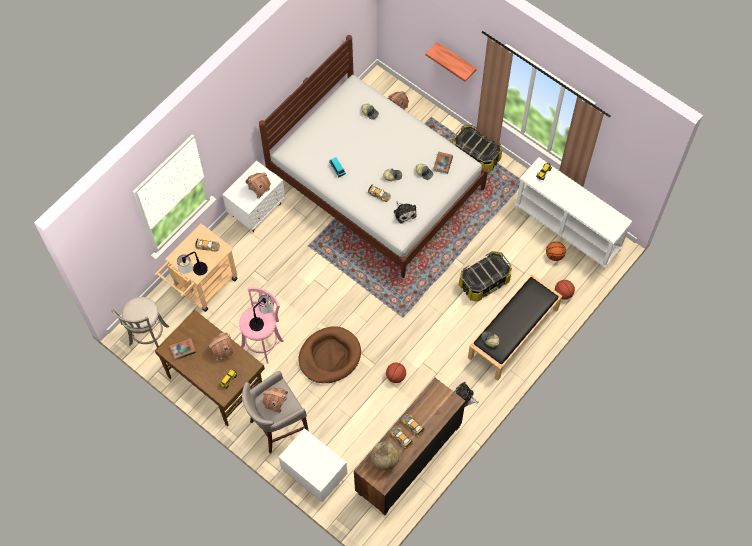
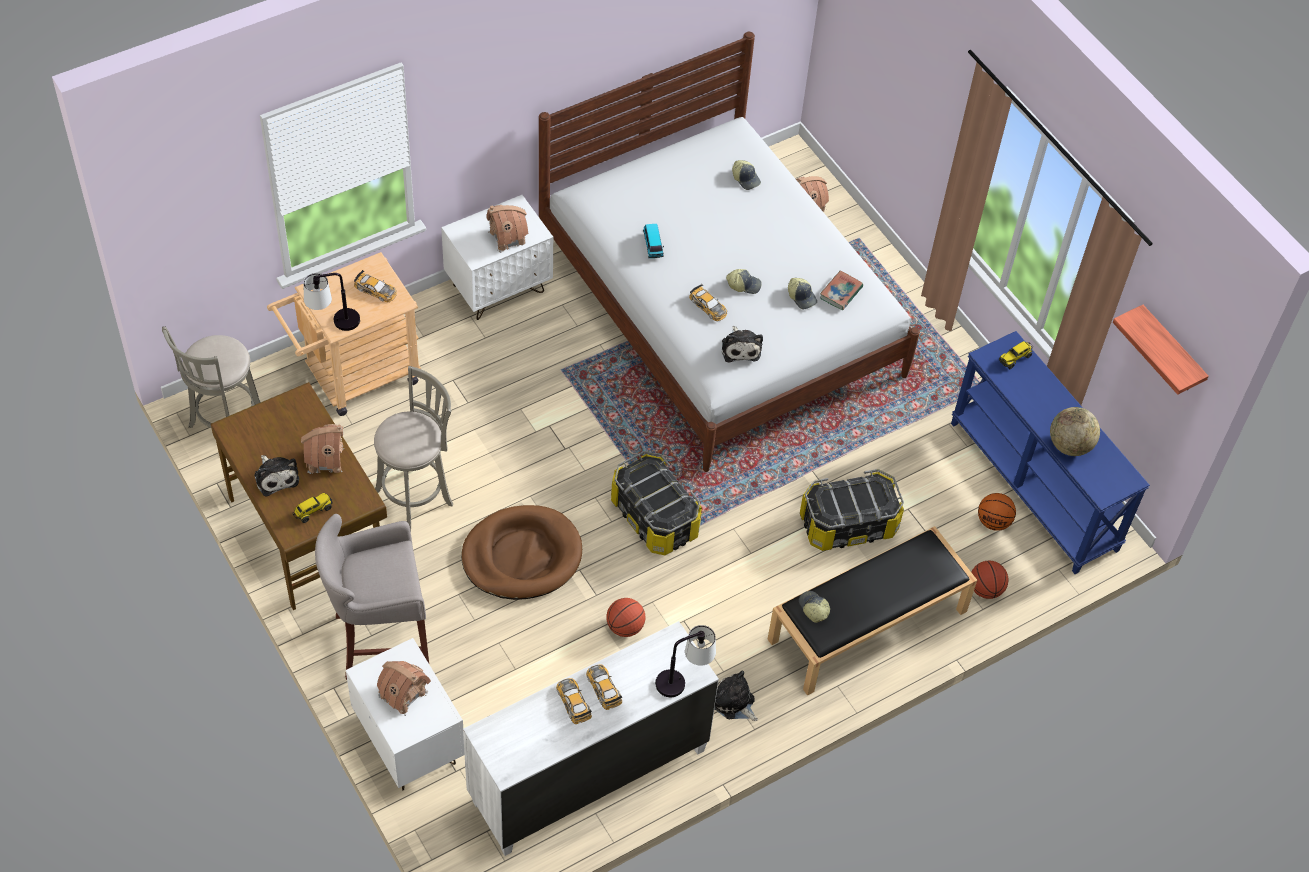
camera: 15 degrees right, 10 degrees down
book [170,338,196,360] -> none
pink stool [239,287,284,364] -> grey stool [374,366,453,531]
table lamp [249,295,274,331] -> table lamp moved to [655,625,716,697]
toy house [263,387,288,413] -> toy house moved to [377,661,431,716]
brown dresser [354,378,465,516] -> white dresser [463,621,719,856]
globe [371,442,399,470] -> globe moved to [1050,407,1100,456]
shelf [425,42,477,82] -> shelf moved to [1113,305,1209,395]
storage box [452,124,502,173] -> storage box moved to [611,451,702,555]
white console table [515,157,632,270] -> blue console table [951,331,1150,574]
none -> plush toy [254,455,299,497]

